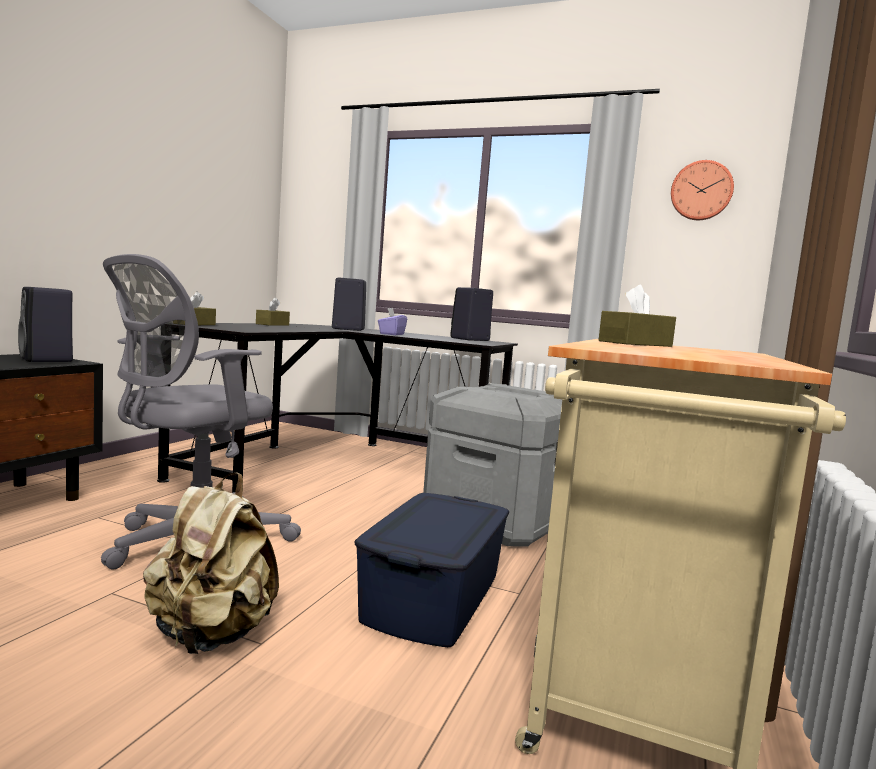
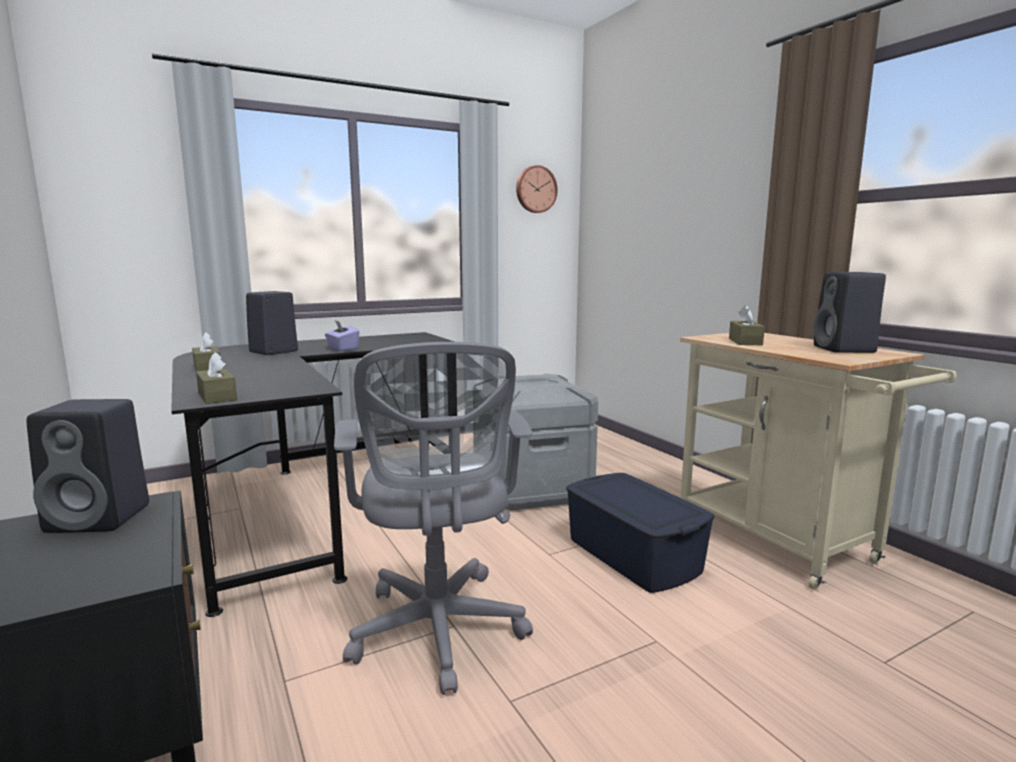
camera: 50 degrees left, 5 degrees up
beige backpack [143,472,279,654] -> none
black speaker [450,287,493,341] -> black speaker moved to [814,272,886,353]

